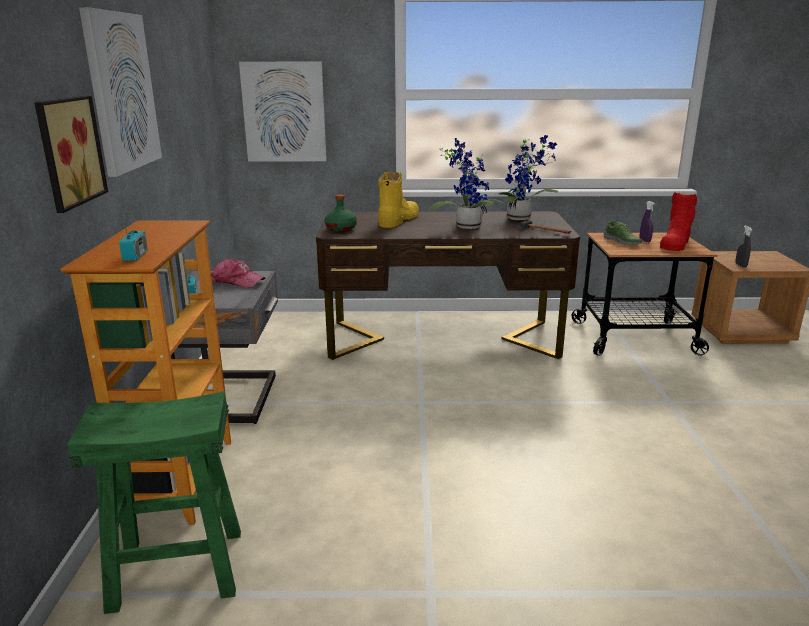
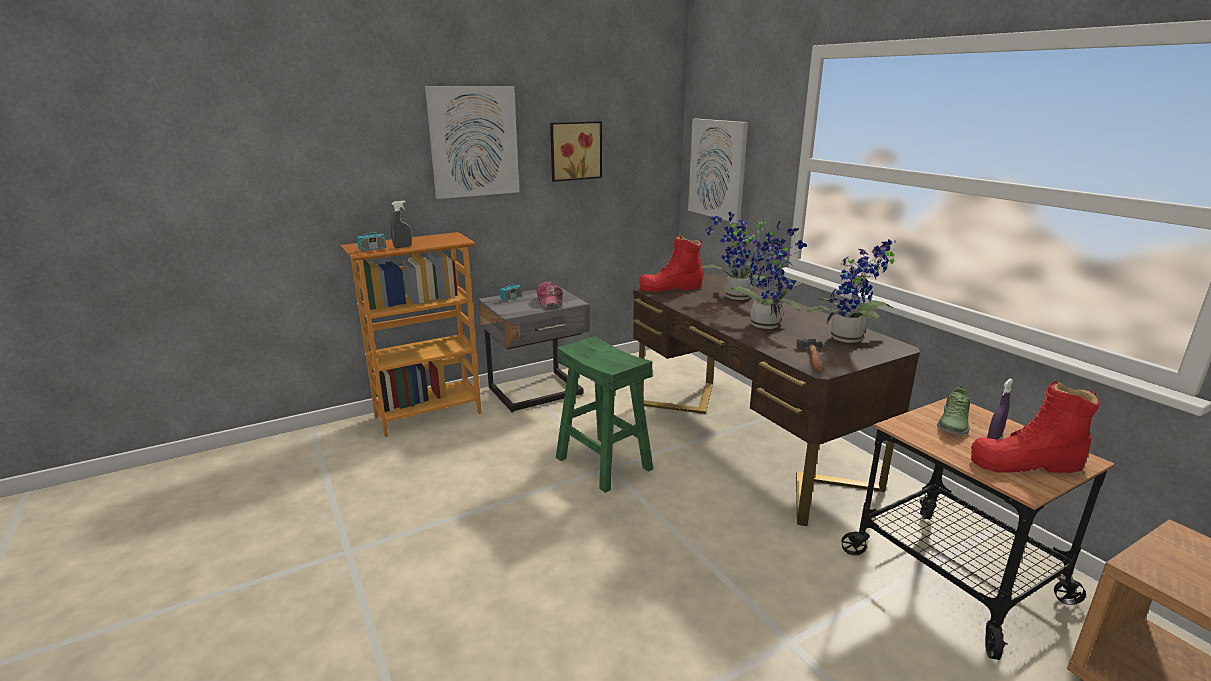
camera: 60 degrees right, 0 degrees up
picture [35,96,108,213] -> picture moved to [550,121,602,182]
green stool [67,391,241,614] -> green stool moved to [556,336,653,493]
green bottle [325,194,357,232] -> red boot [639,236,703,292]
yellow boot [378,172,419,228] -> potted plant [700,211,766,300]
grey spray bottle [736,225,752,268] -> grey spray bottle moved to [391,201,412,248]

